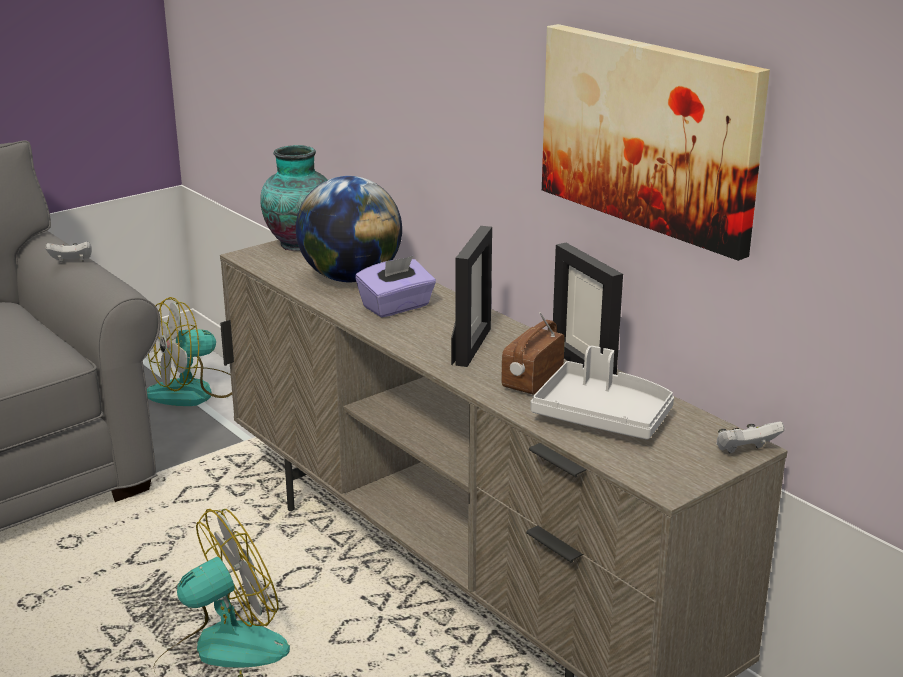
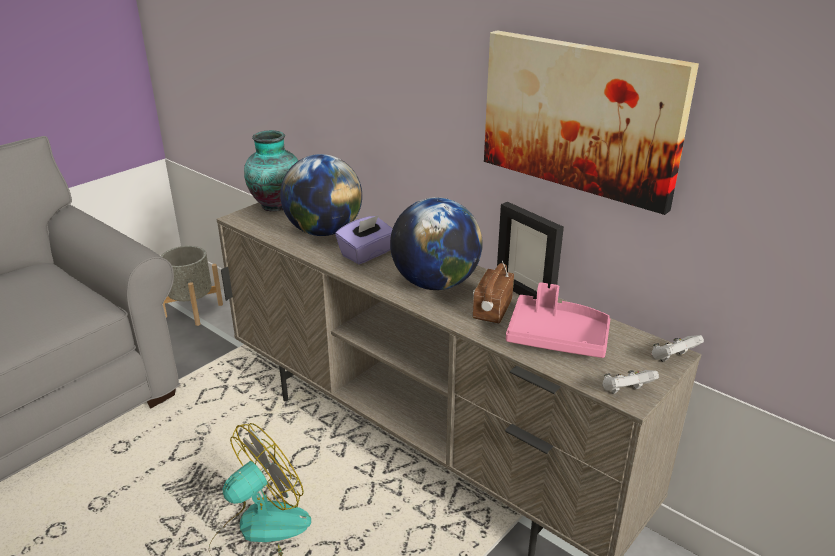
camera: 10 degrees left, 5 degrees up
white game controller [45,242,92,262] -> white game controller moved to [602,370,659,394]
fan [147,297,232,406] -> grey planter [161,246,223,326]
picture frame [451,226,492,367] -> globe [390,197,483,290]
grey tray [530,346,674,440] -> pink tray [506,282,610,358]

